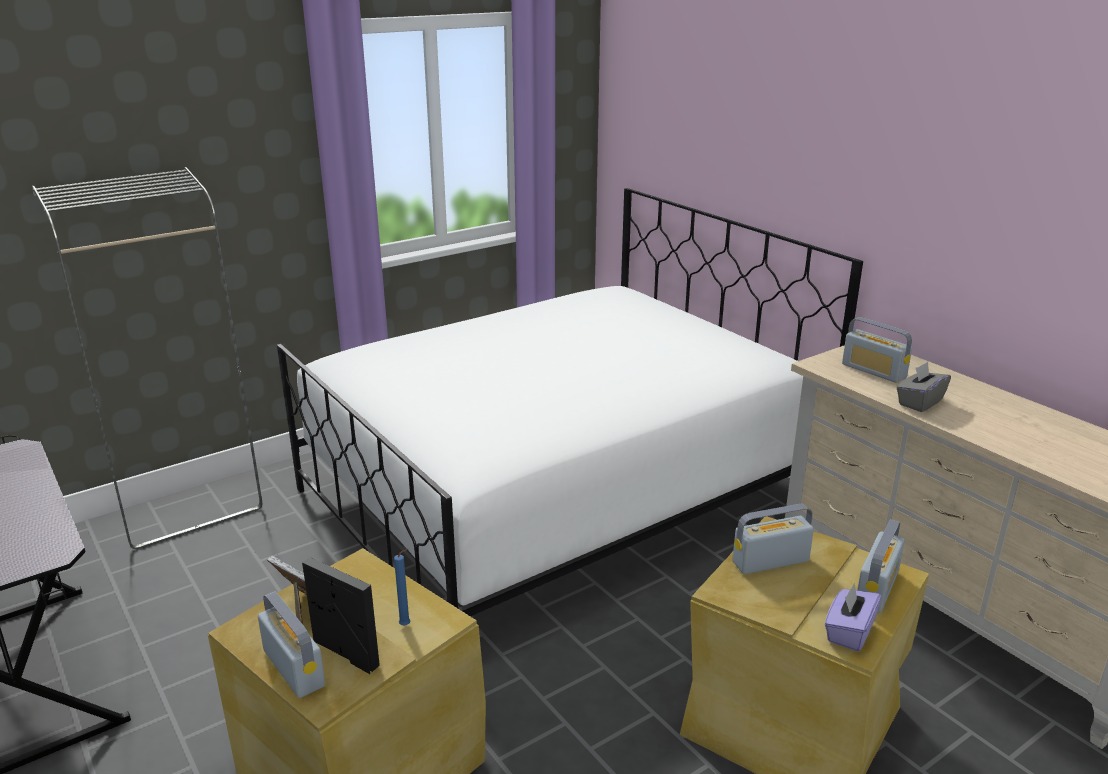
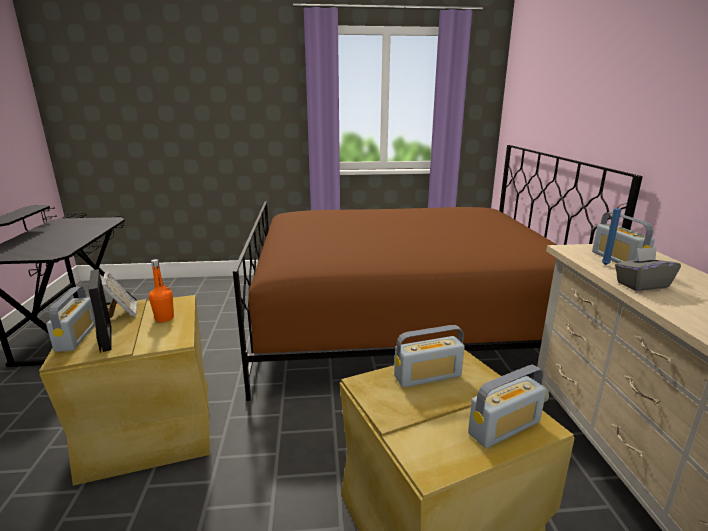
camera: 30 degrees right, 5 degrees down
grey clothes rack [32,167,262,549] -> none
white bed [277,188,863,616] -> brown bed [233,145,643,401]
blue candle [394,549,410,626] -> blue candle moved to [602,203,627,265]
radio [732,504,814,574] -> radio turned 150 degrees clockwise [394,325,464,387]
purple tissue box [825,583,881,652] -> none
none -> orange bottle [149,259,174,322]

